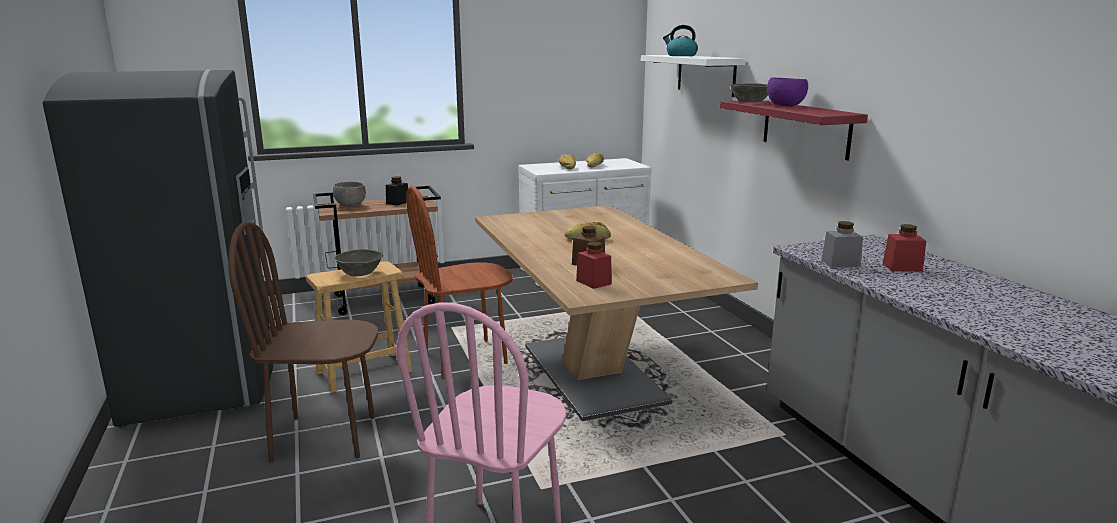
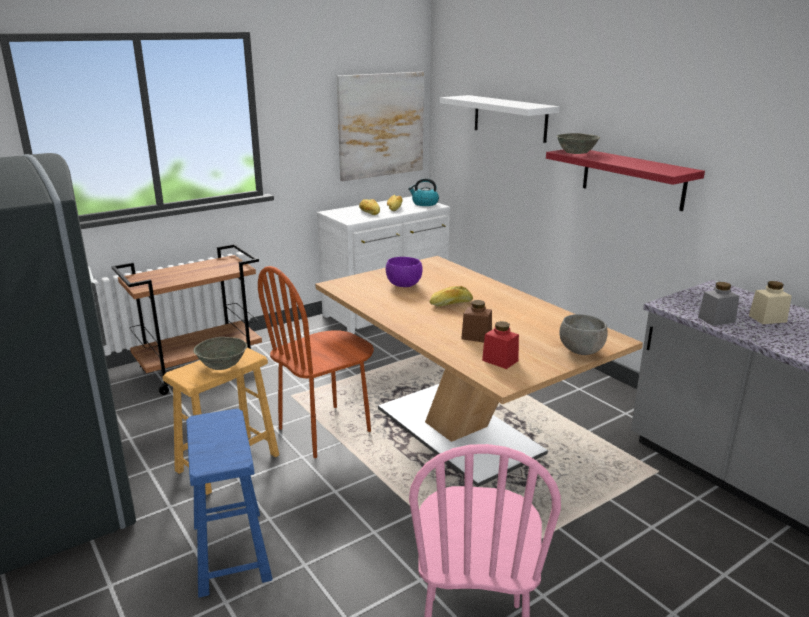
camera: 15 degrees left, 5 degrees up
brown chair [228,222,379,463] -> blue stool [186,409,273,598]
grey bowl [333,182,366,207] -> grey bowl moved to [559,314,608,355]
black jar [386,176,408,206] -> none
kettle [663,25,698,56] -> kettle moved to [408,178,439,206]
purple bowl [767,78,808,107] -> purple bowl moved to [386,257,423,287]
red jar [883,224,926,272] -> beige jar [749,281,792,324]
none -> picture [336,72,424,181]

